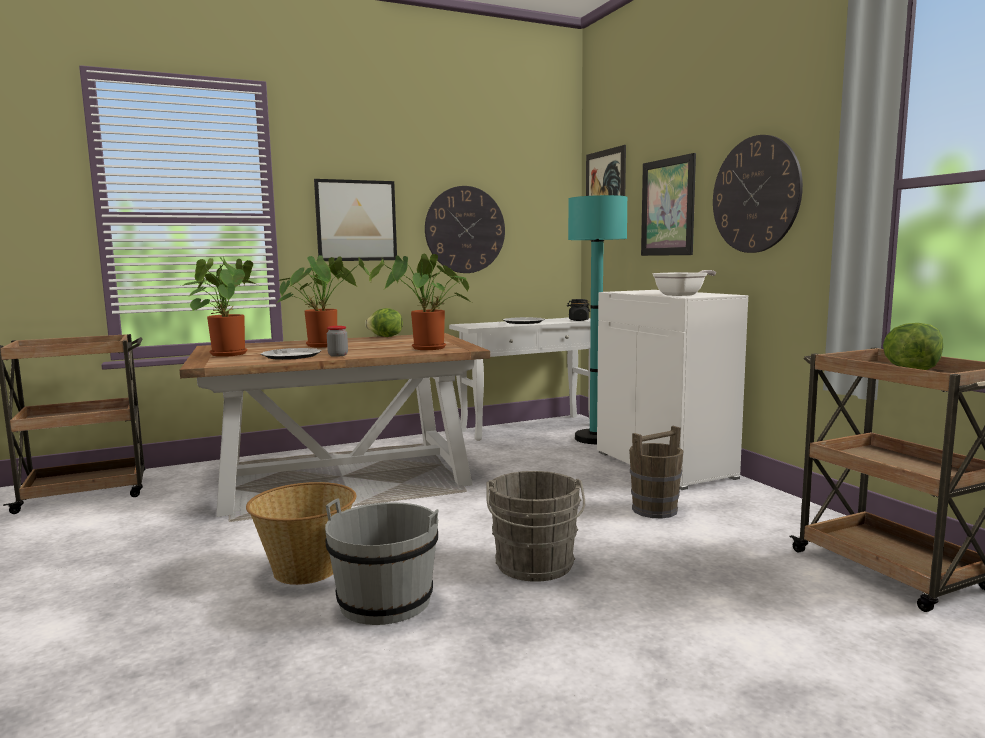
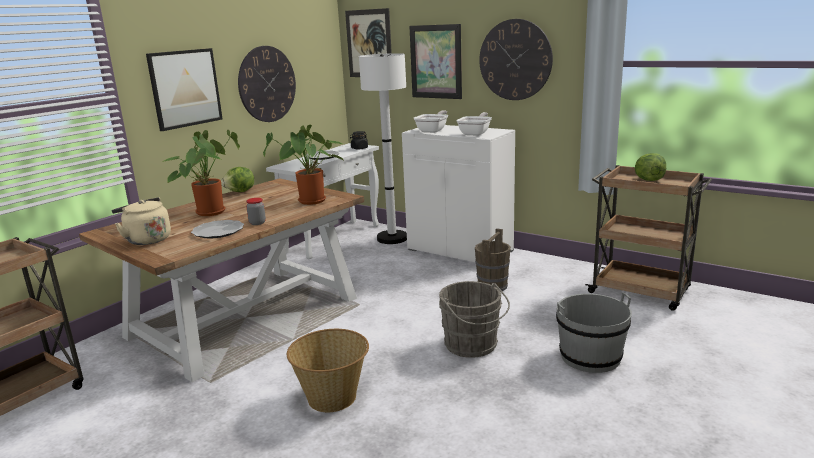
camera: 30 degrees left, 10 degrees up
potted plant [182,257,256,357] -> beige kettle [112,197,171,245]
grey bucket [325,498,439,625] -> grey bucket moved to [556,293,632,373]
turquoise floor lamp [568,195,627,444] -> white floor lamp [359,53,407,244]
none -> frying pan [414,110,448,133]

